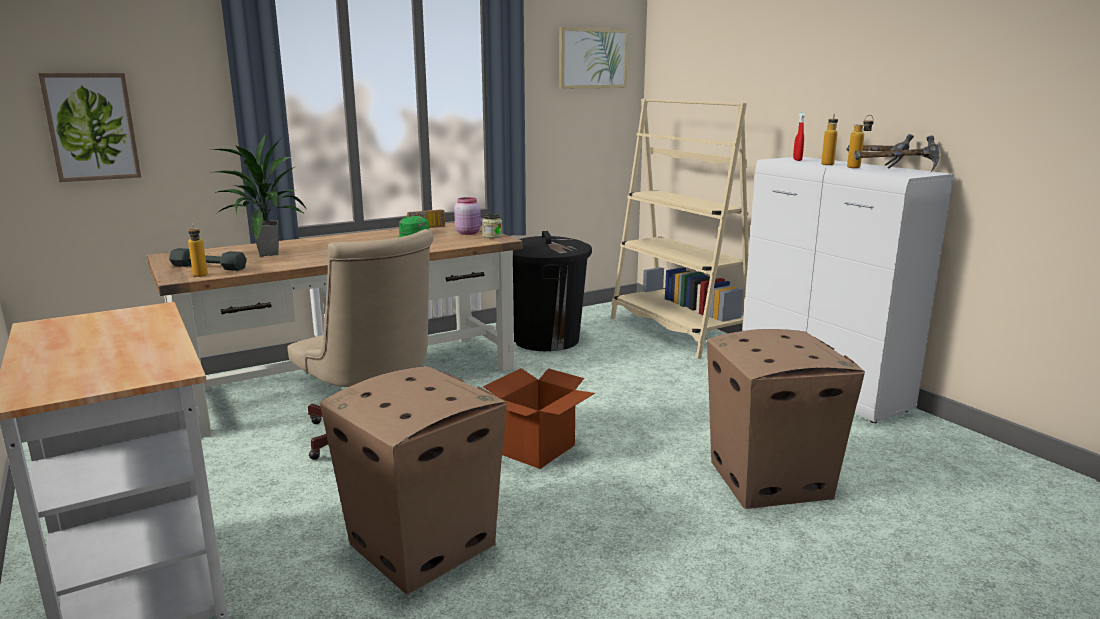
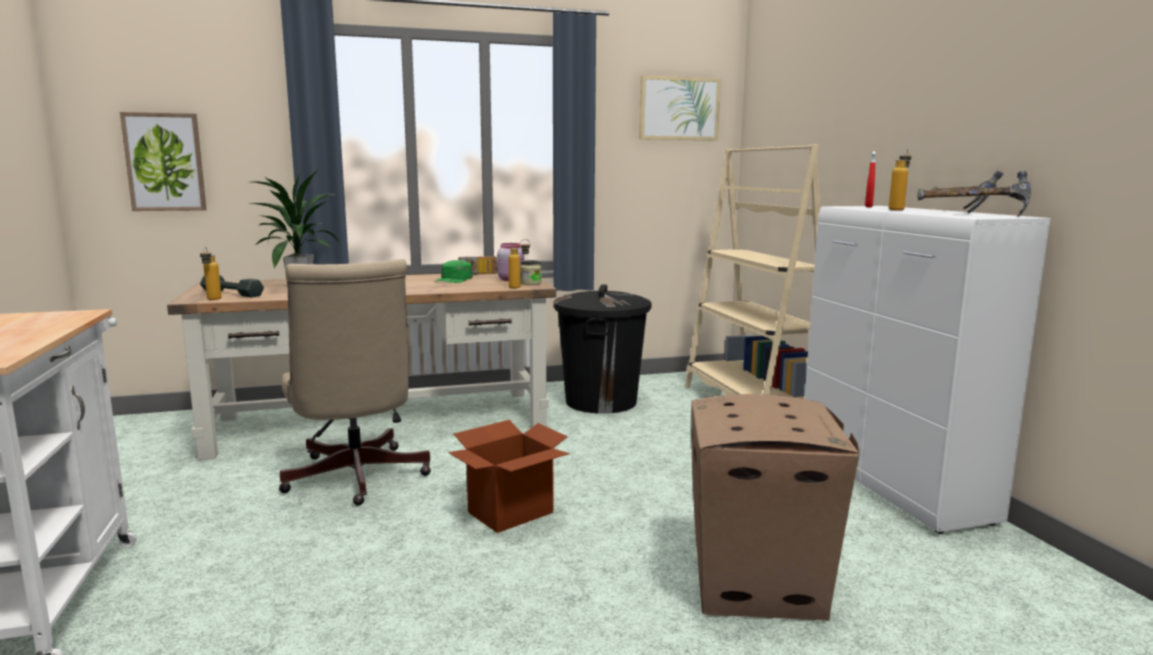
camera: 15 degrees right, 5 degrees down
cardboard box [320,366,507,594] -> none
bottle [847,115,874,168] -> bottle moved to [508,239,530,288]

